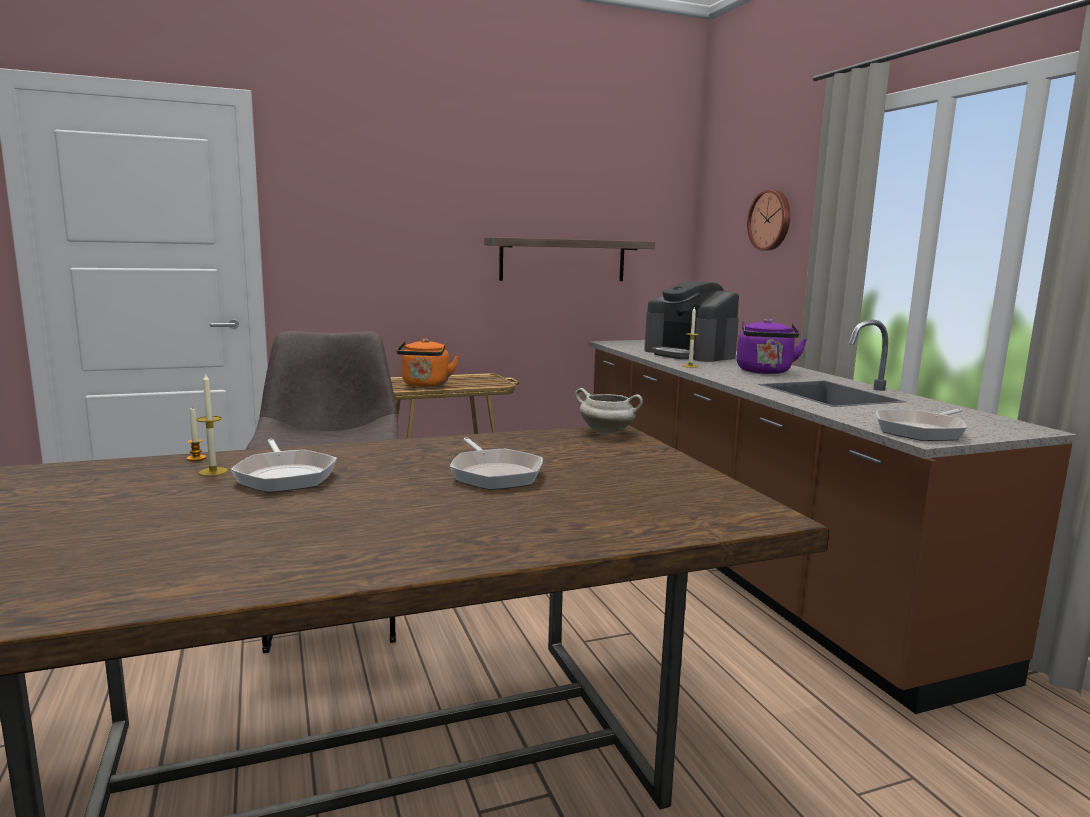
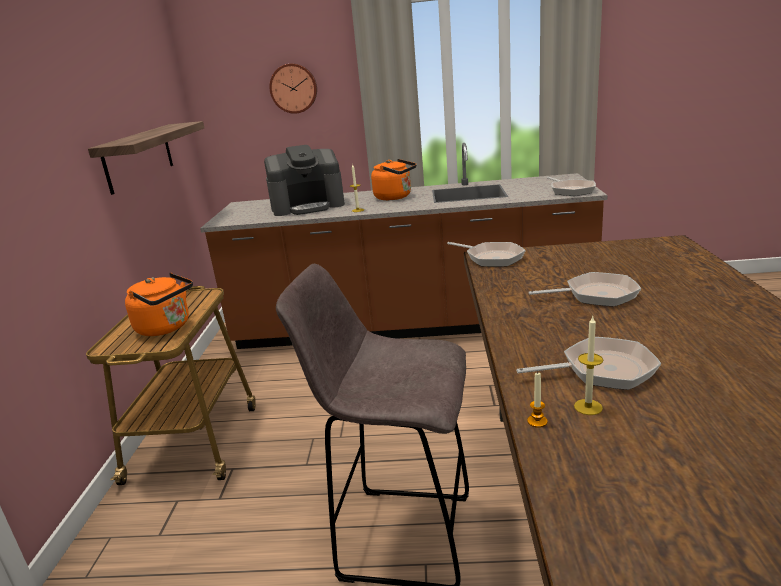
camera: 65 degrees left, 10 degrees up
white cooking pot [575,388,643,435] -> frying pan [447,242,526,267]
purple kettle [737,318,807,374] -> orange kettle [371,159,416,200]

